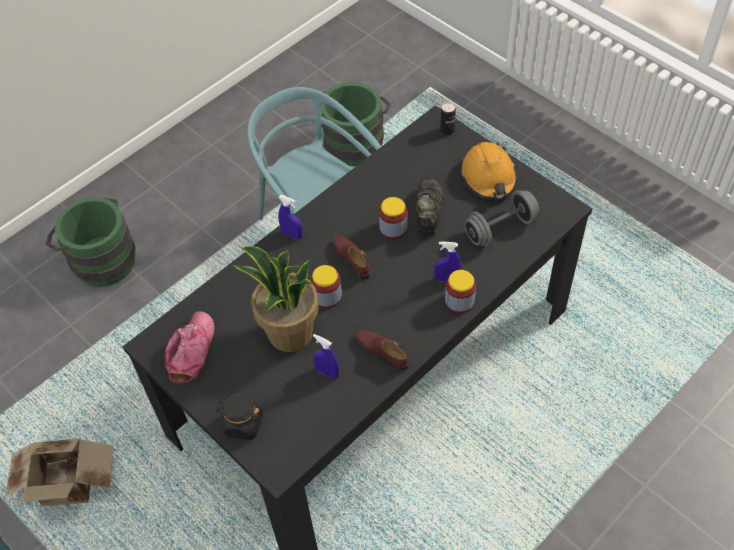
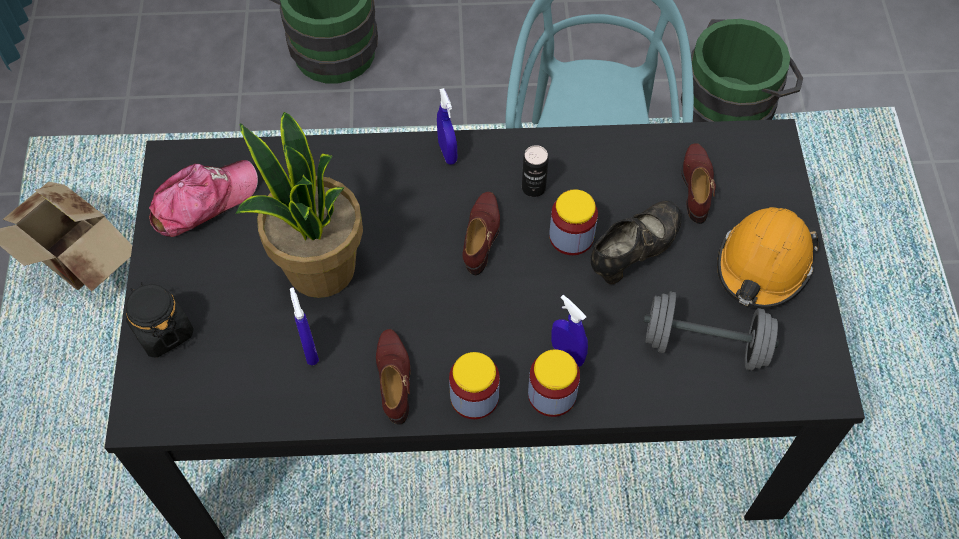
camera: 40 degrees right, 5 degrees up
jar [311,265,342,308] -> jar moved to [449,352,500,419]
can [440,102,456,136] -> can moved to [522,145,549,197]
none -> brown shoe [681,143,716,224]

